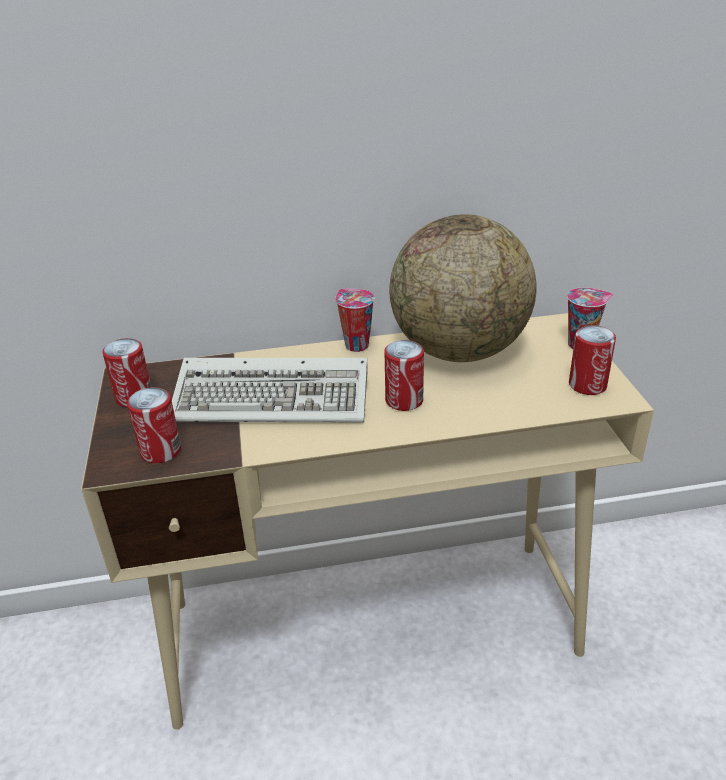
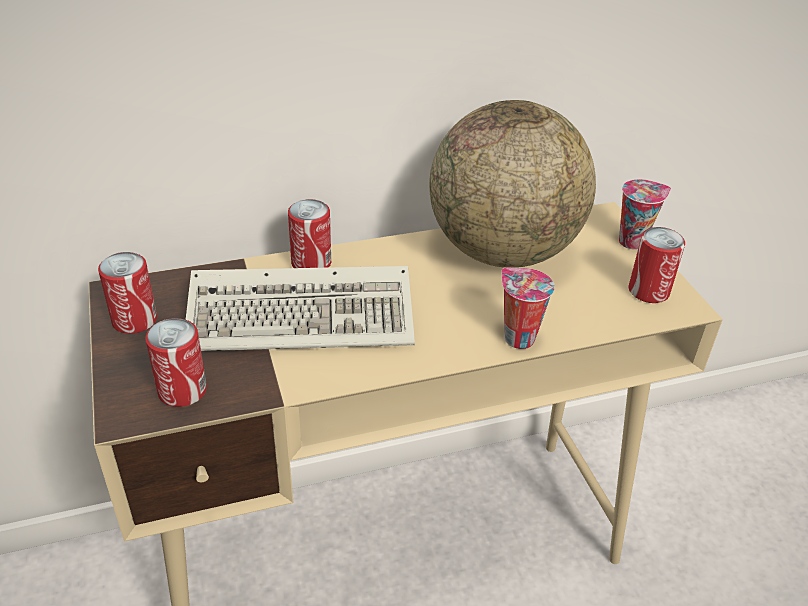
camera: 10 degrees left, 5 degrees up
cup [335,288,375,352] -> cup moved to [502,267,555,349]
can [385,340,424,411] -> can moved to [288,199,331,268]

